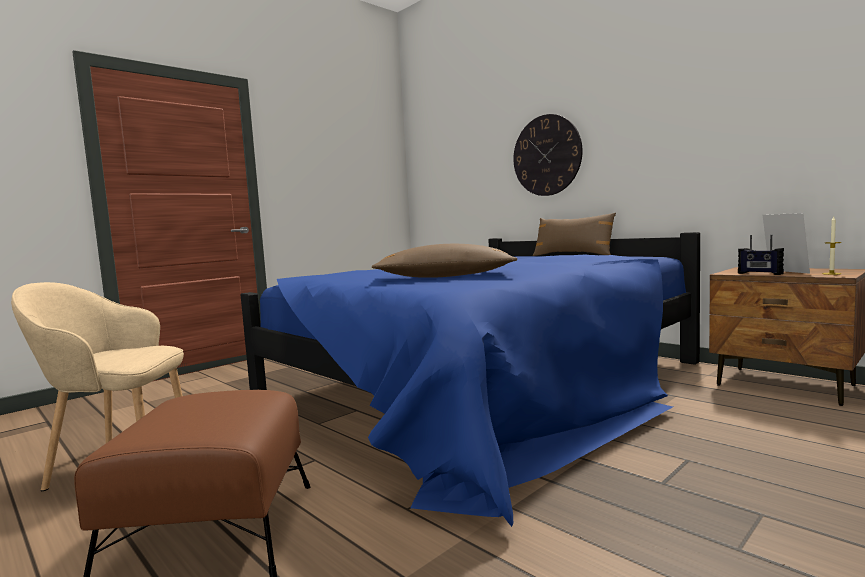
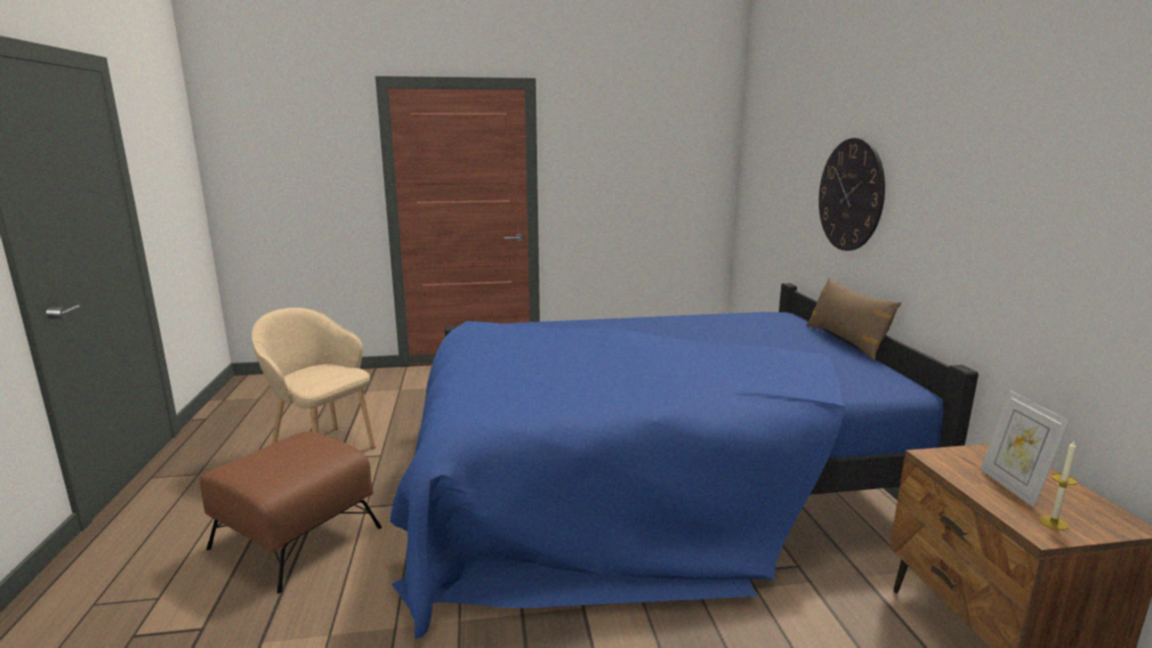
camera: 35 degrees right, 10 degrees up
brown pillow [372,244,518,278] -> none
radio [738,235,784,275] -> none
picture frame [763,213,810,274] -> picture frame turned 150 degrees clockwise [980,391,1070,508]

